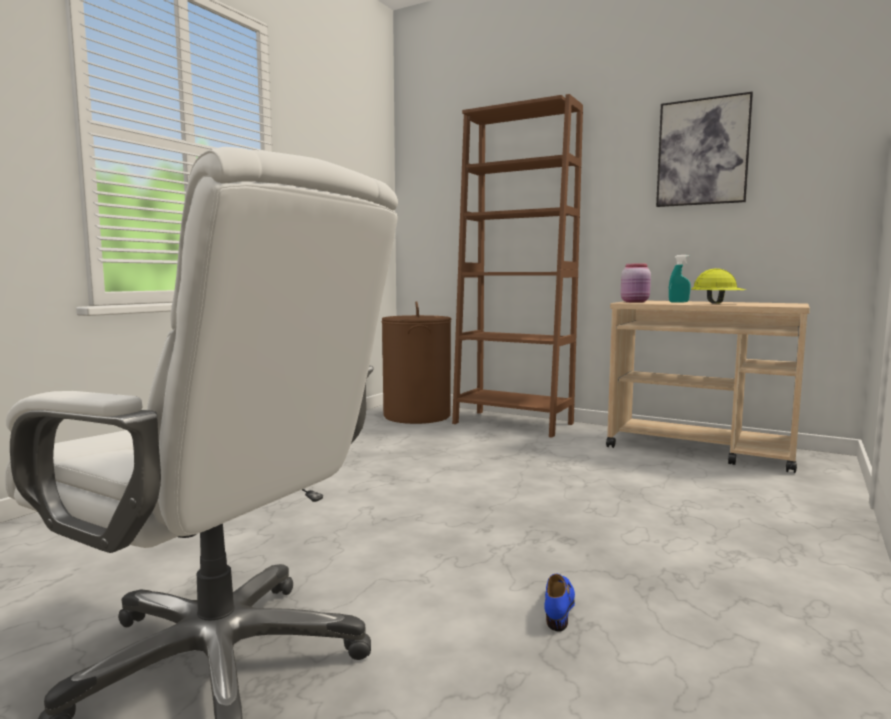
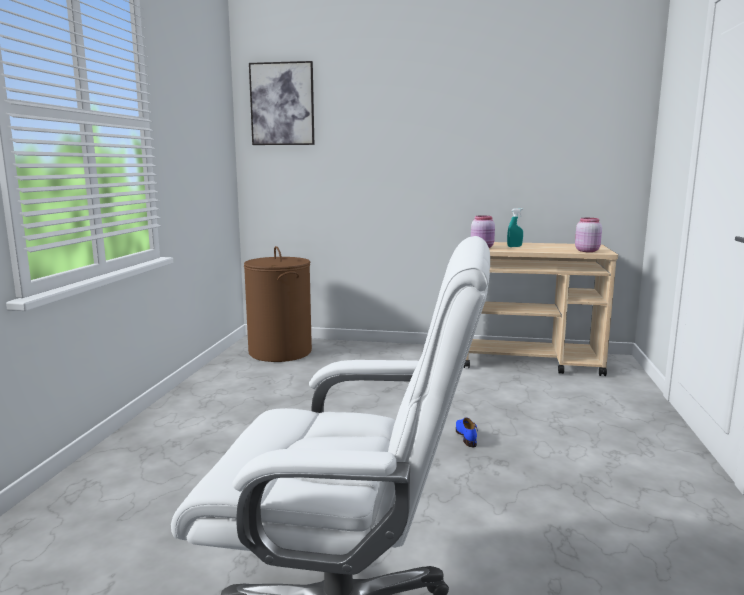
camera: 20 degrees left, 5 degrees up
brown bookcase [452,94,583,438] -> none
blue shoe [544,574,575,632] -> blue shoe moved to [456,417,478,447]
picture [656,91,753,207] -> picture moved to [249,61,314,145]
yellow hard hat [691,268,745,304] -> none
none -> pink jar [575,218,602,252]

